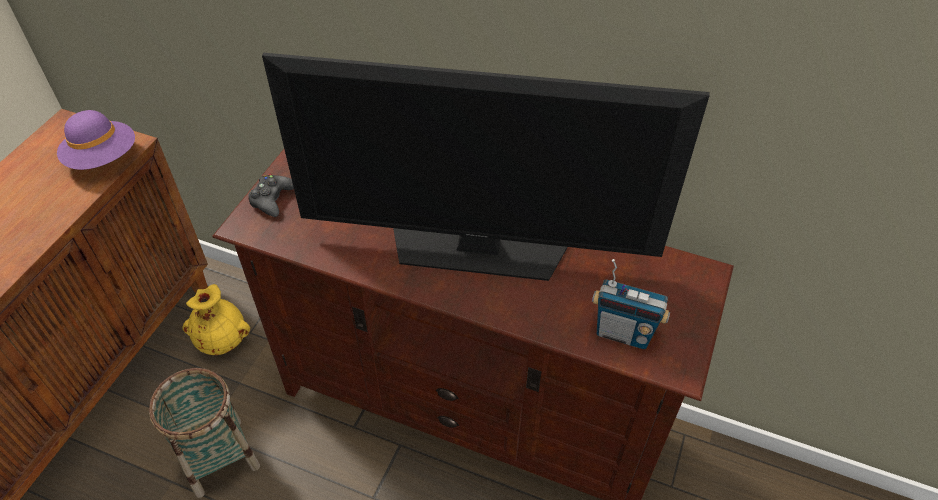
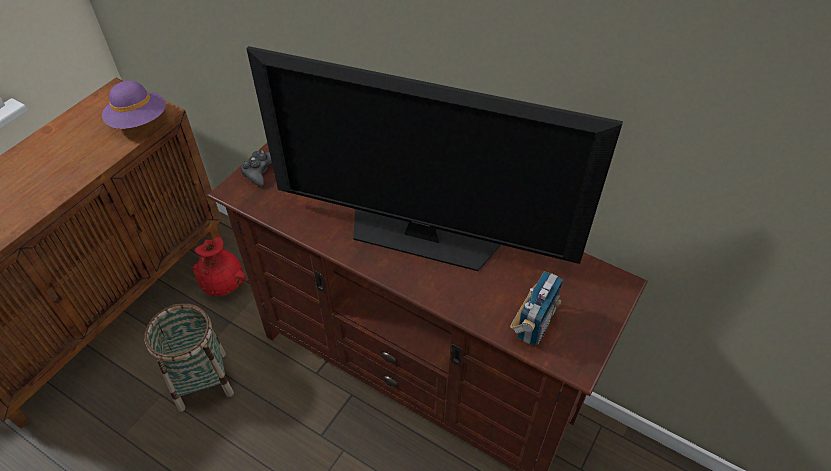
camera: 10 degrees right, 0 degrees up
yellow vase [182,284,250,355] -> red vase [192,237,246,296]
radio [592,259,670,349] -> radio turned 90 degrees counterclockwise [510,271,563,346]

